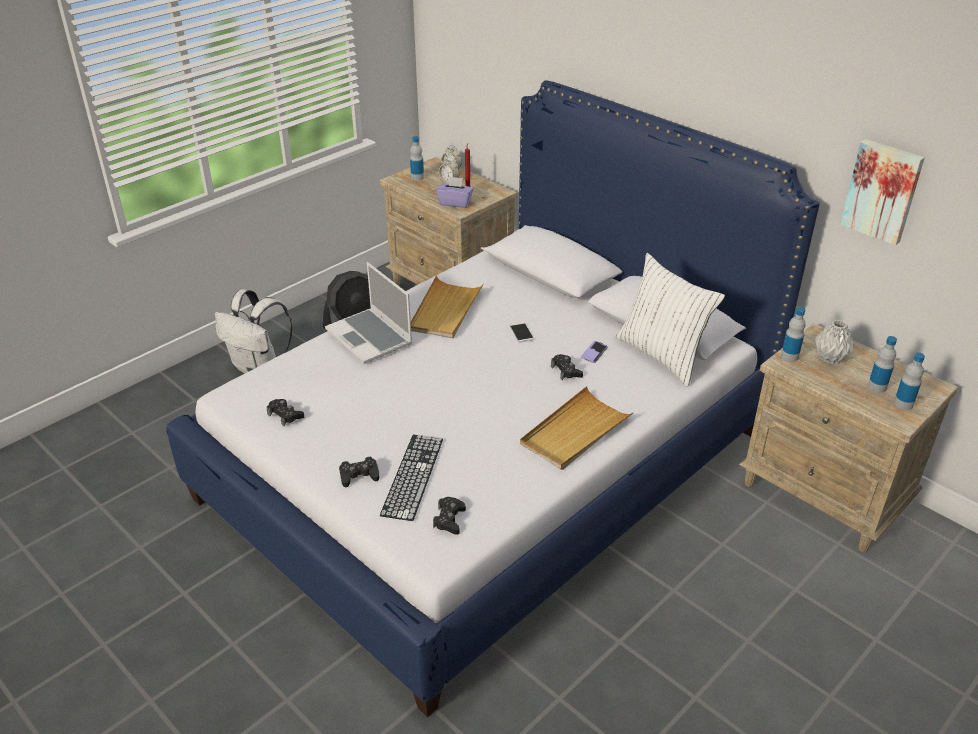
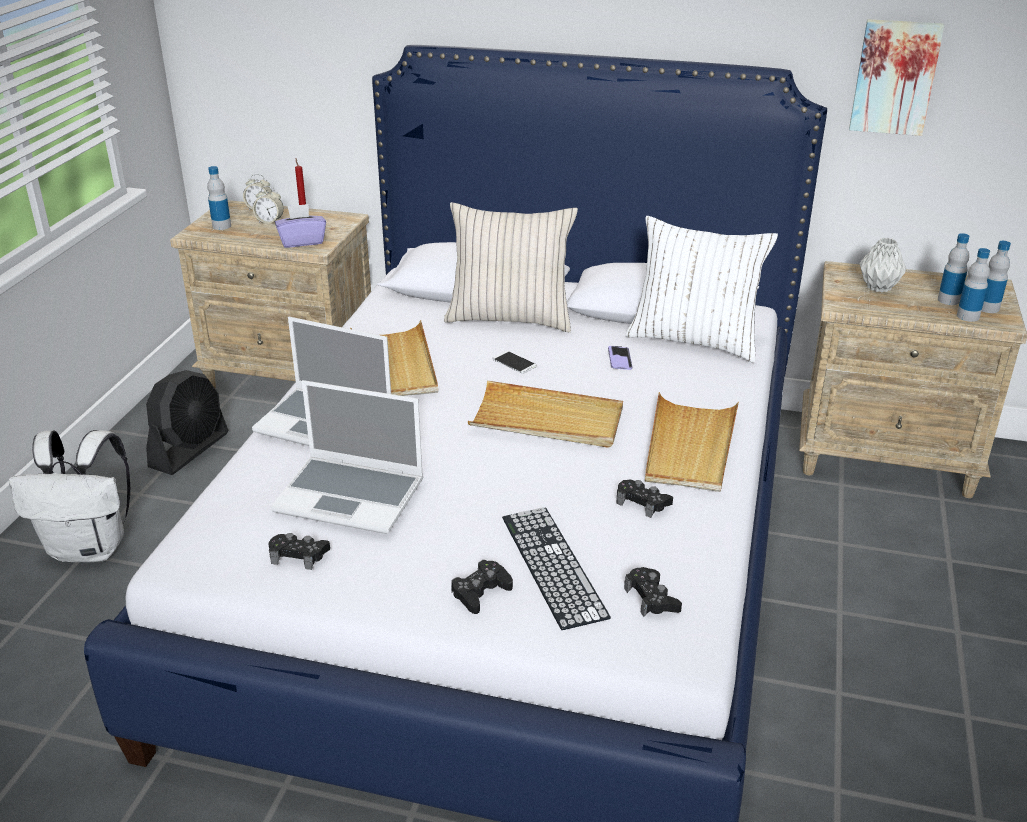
camera: 30 degrees left, 5 degrees down
black game controller [551,354,583,380] -> black game controller moved to [616,480,673,518]
bottle [781,307,806,362] -> bottle moved to [957,248,990,322]
none -> laptop [270,380,423,534]
none -> beige pillow [444,202,578,332]
none -> beige tray [468,381,623,448]

